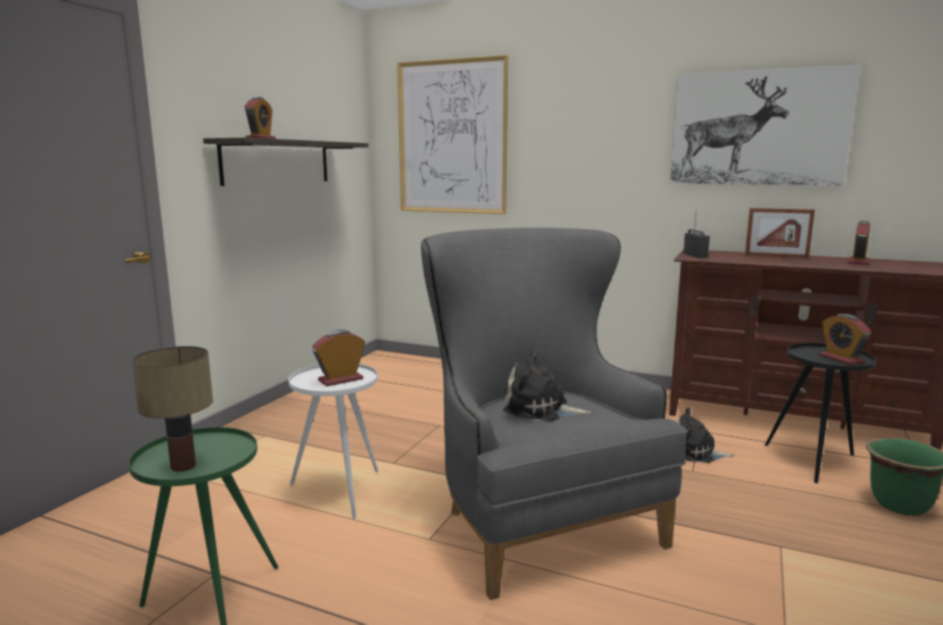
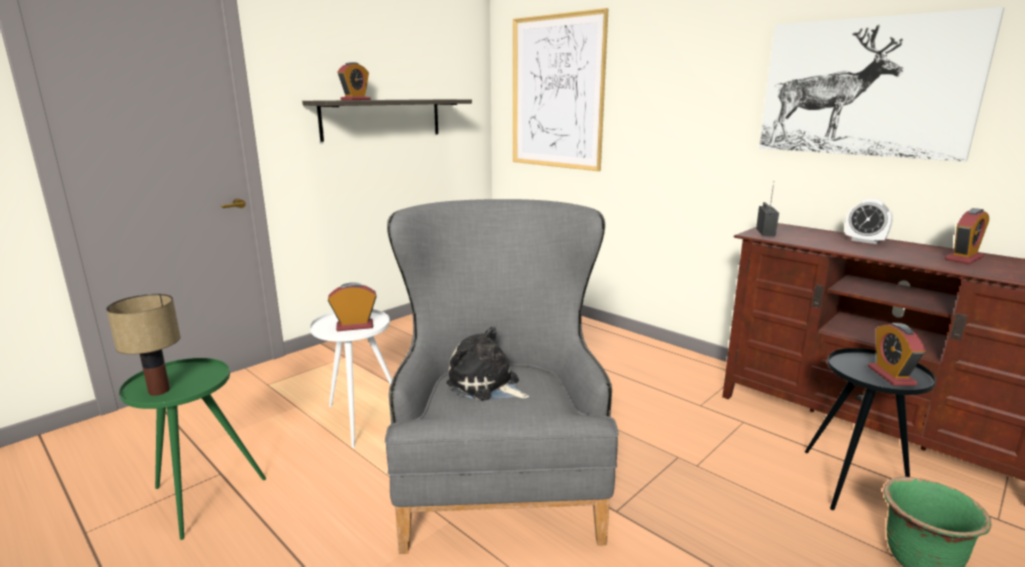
camera: 20 degrees right, 5 degrees up
plush toy [677,407,735,463] -> none
picture frame [745,208,815,258] -> alarm clock [845,198,893,244]

